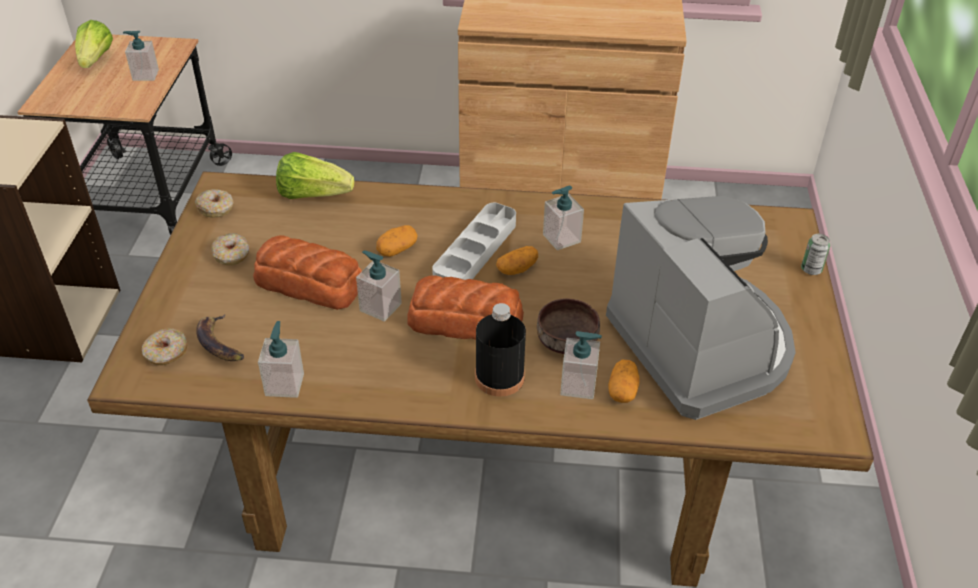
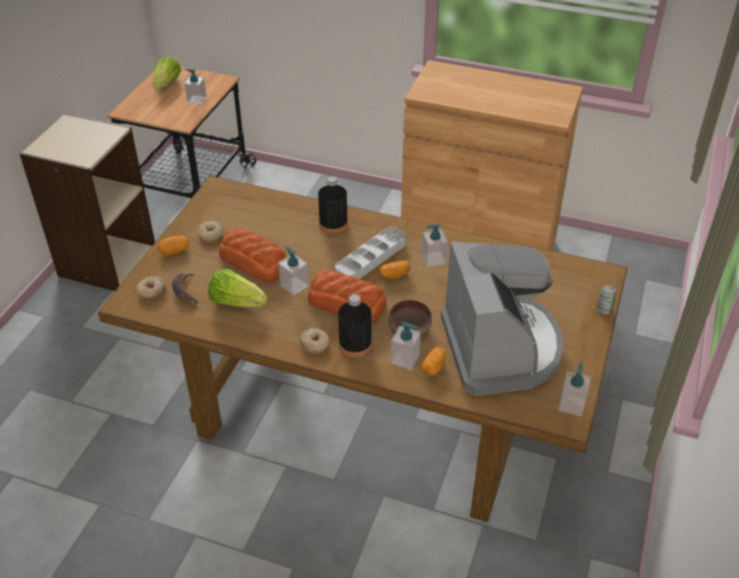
camera: 15 degrees right, 0 degrees up
donut [195,189,234,218] -> donut moved to [299,328,329,353]
soap dispenser [258,321,304,398] -> soap dispenser moved to [558,361,591,417]
lettuce [276,152,355,199] -> lettuce moved to [208,269,267,307]
potato [376,225,418,257] -> potato moved to [158,236,189,255]
none -> black bottle [318,176,348,234]

